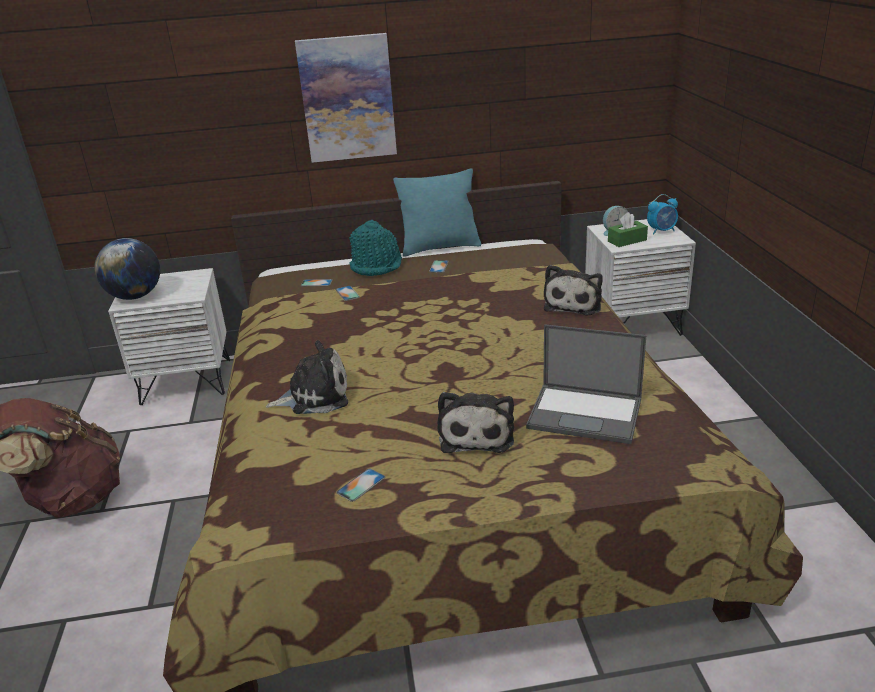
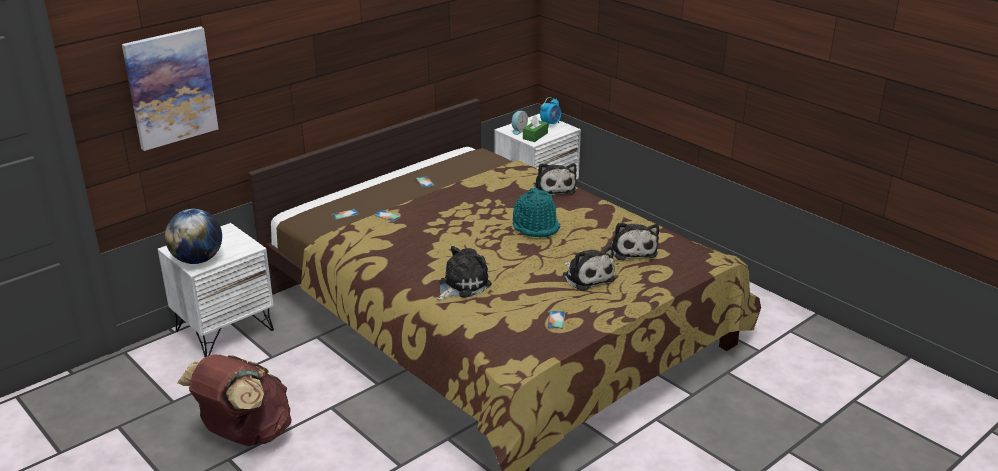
camera: 35 degrees left, 0 degrees up
picture [295,33,397,163] -> picture moved to [122,26,219,151]
turquoise hat [349,220,402,276] -> turquoise hat moved to [513,187,561,238]
turquoise pillow [393,168,481,257] -> none
laptop [526,324,646,444] -> plush toy [610,223,659,260]

